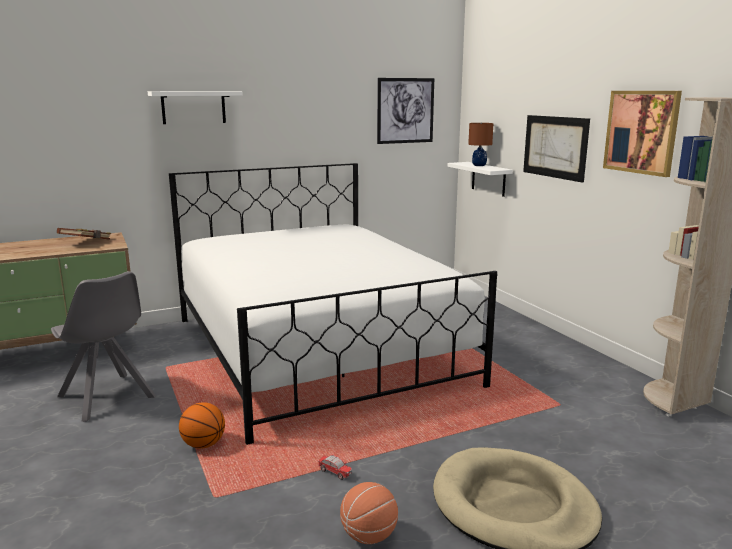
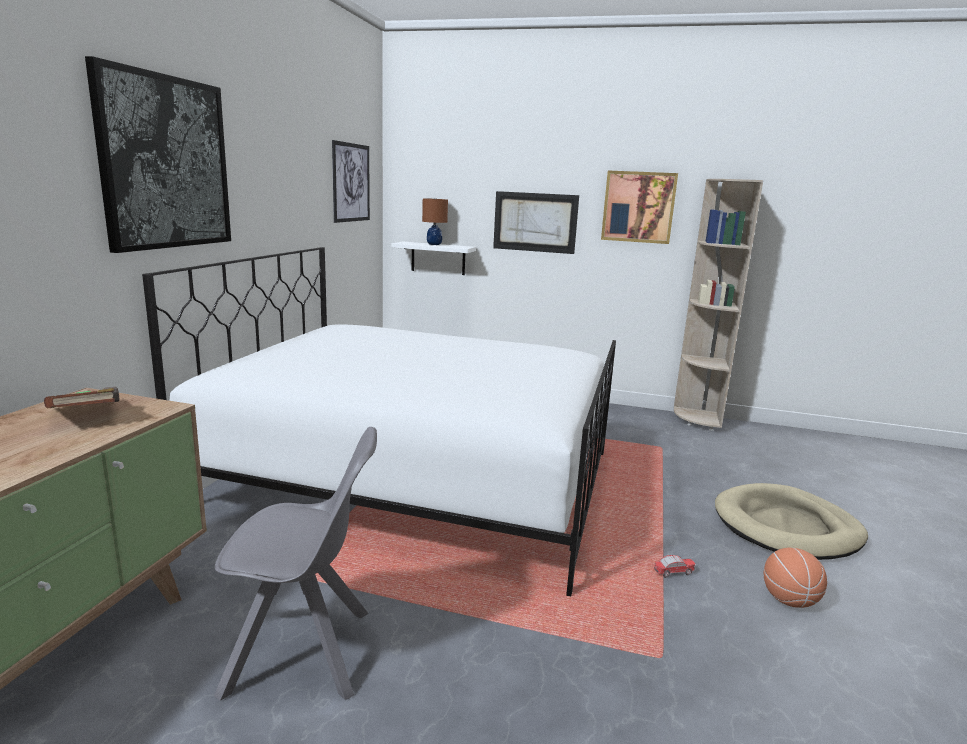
camera: 50 degrees left, 0 degrees up
white shelf [148,91,243,124] -> picture [85,56,231,253]
basketball [179,402,225,449] -> none

